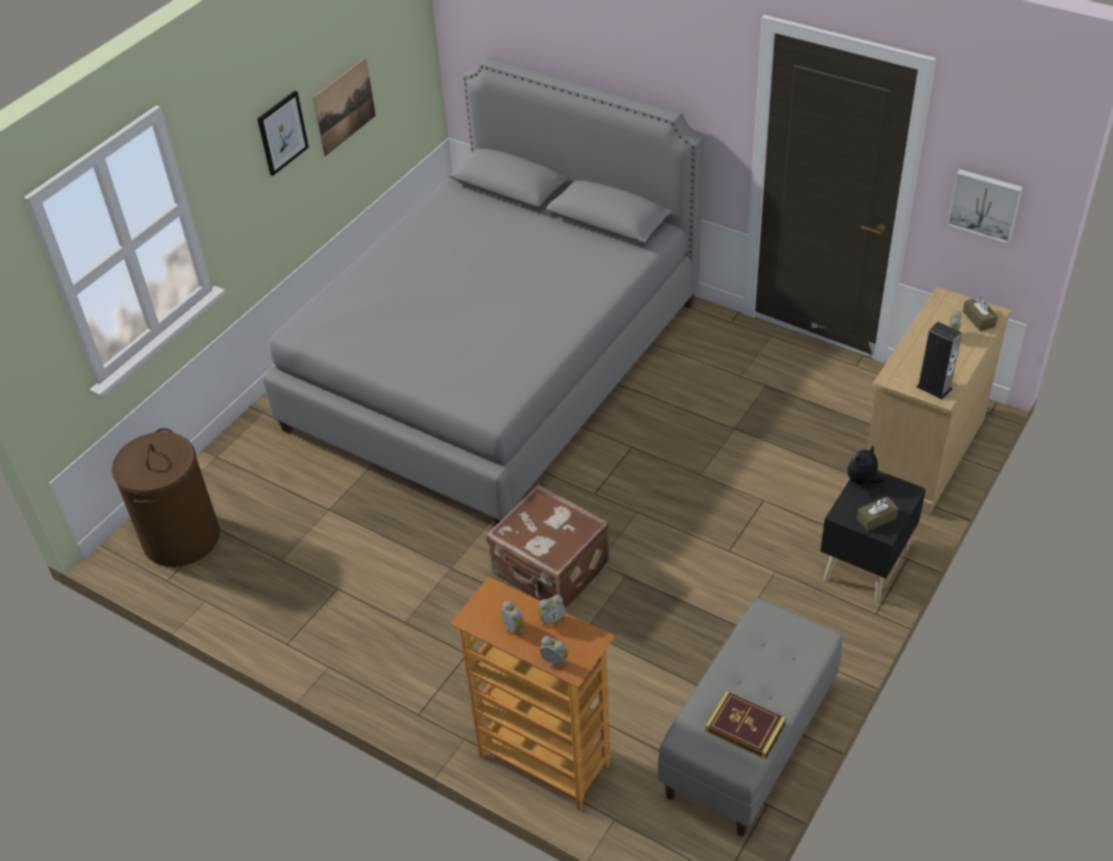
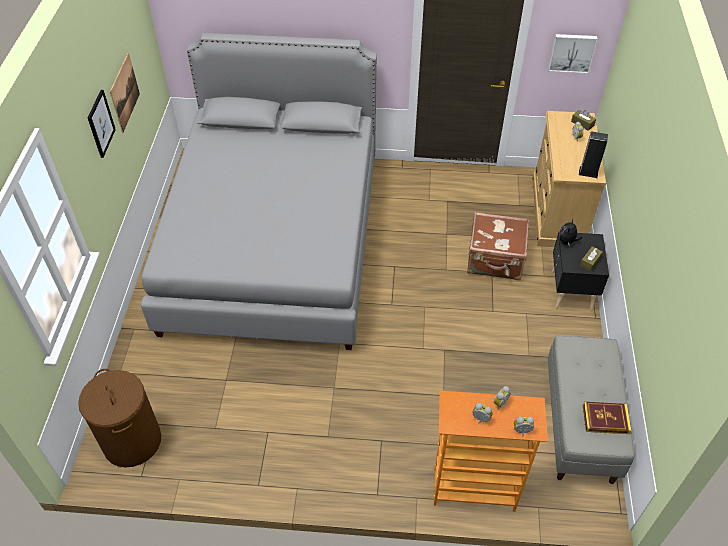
camera: 30 degrees left, 5 degrees up
brown suitcase [486,485,610,609] -> brown suitcase moved to [467,212,529,280]

